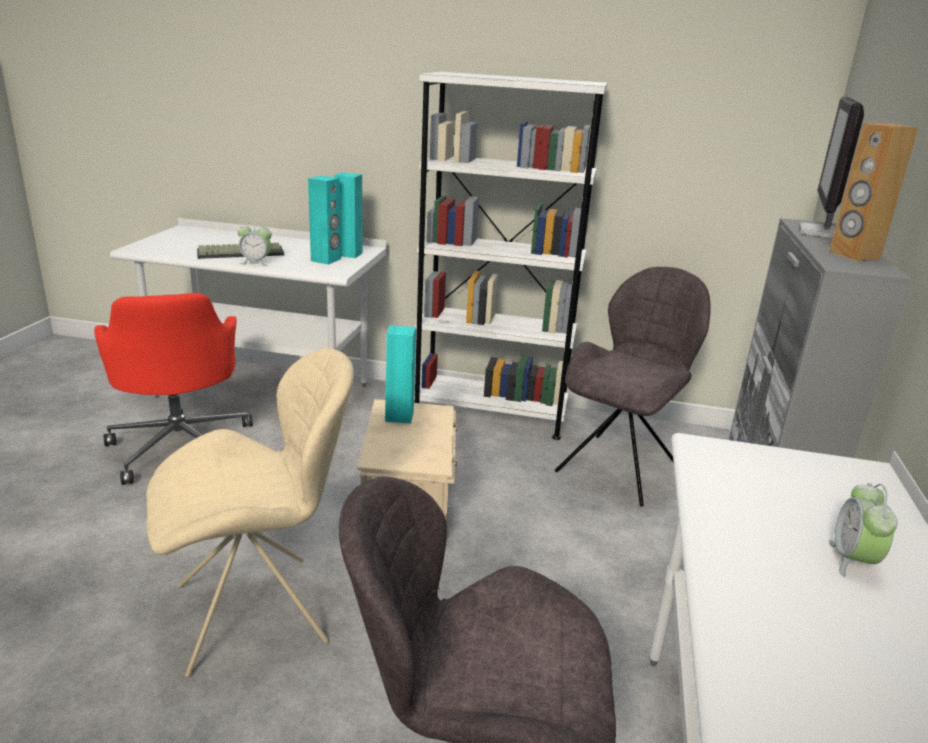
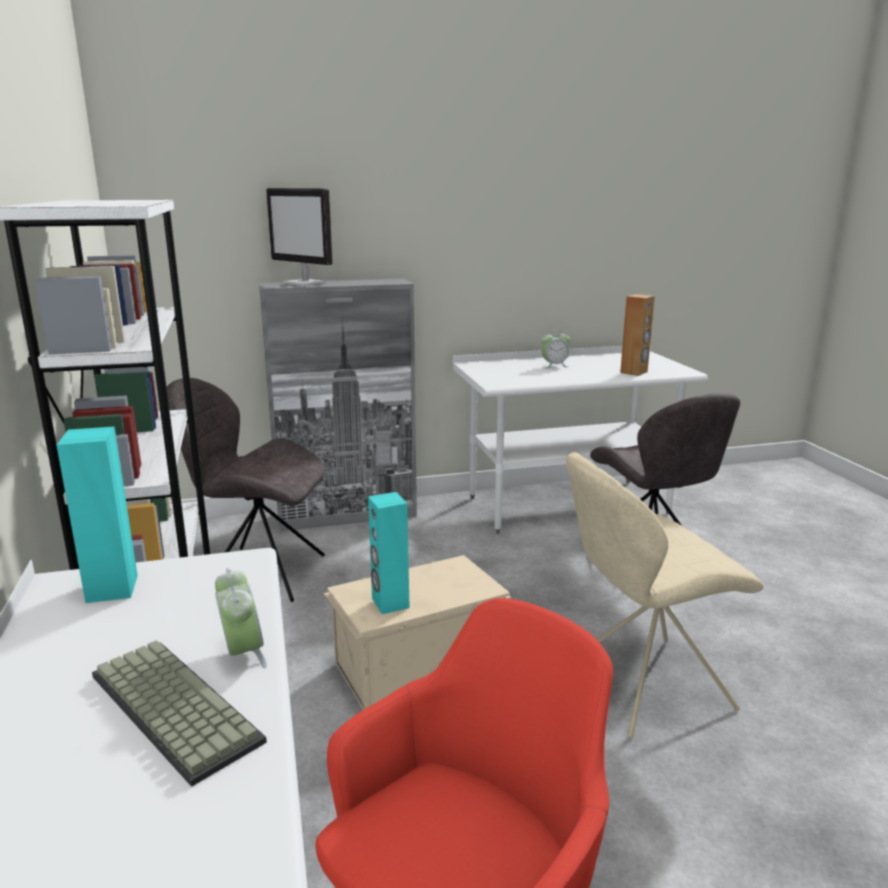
camera: 115 degrees left, 5 degrees down
beige chair [146,348,354,678] -> beige chair turned 60 degrees counterclockwise [566,452,764,738]
turquoise speaker [308,176,341,265] -> none
monitor [799,97,864,238] -> monitor turned 45 degrees clockwise [266,188,333,286]
brown speaker [829,123,918,261] -> brown speaker moved to [620,294,655,376]

